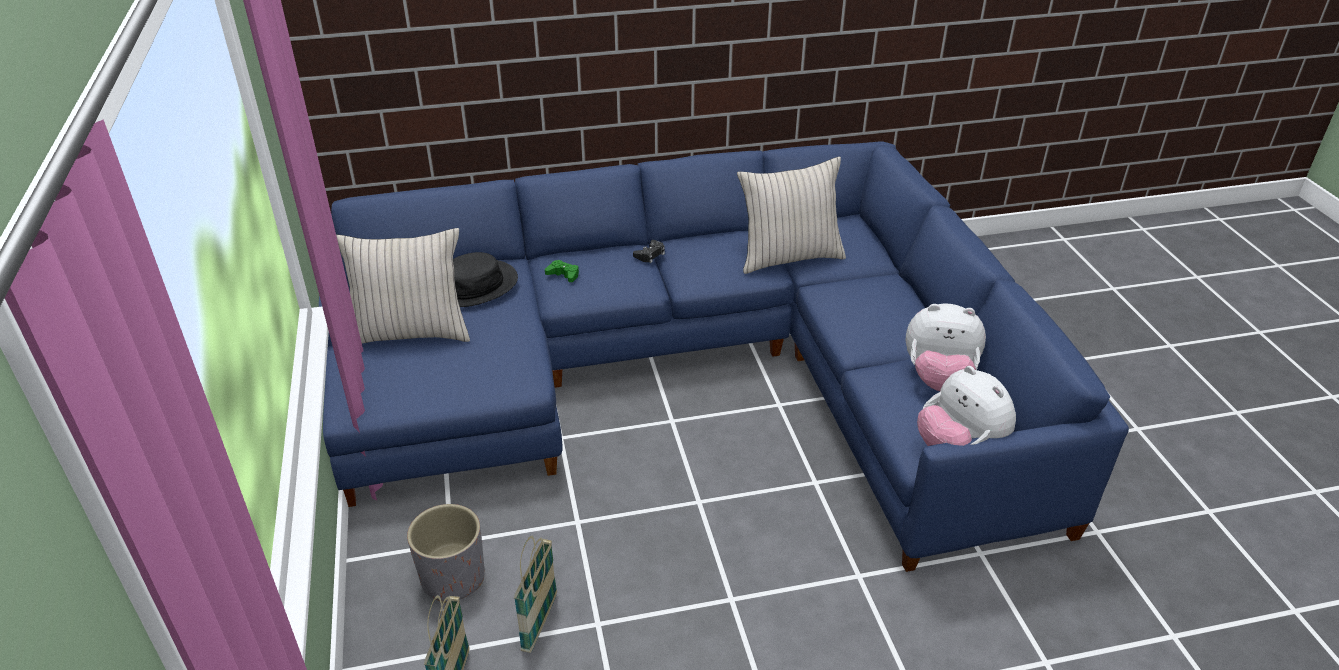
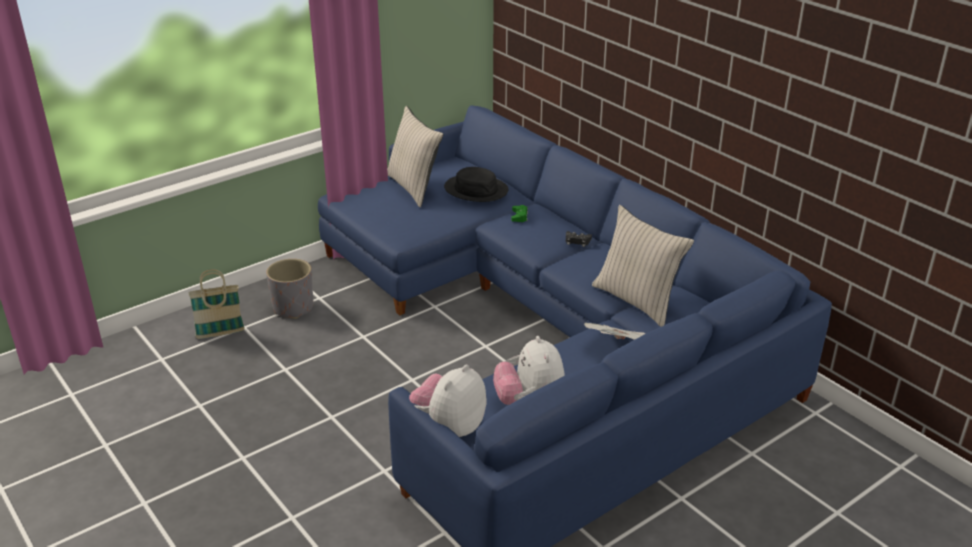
camera: 65 degrees right, 5 degrees down
basket [514,536,557,653] -> none
none -> newspaper [584,323,645,340]

